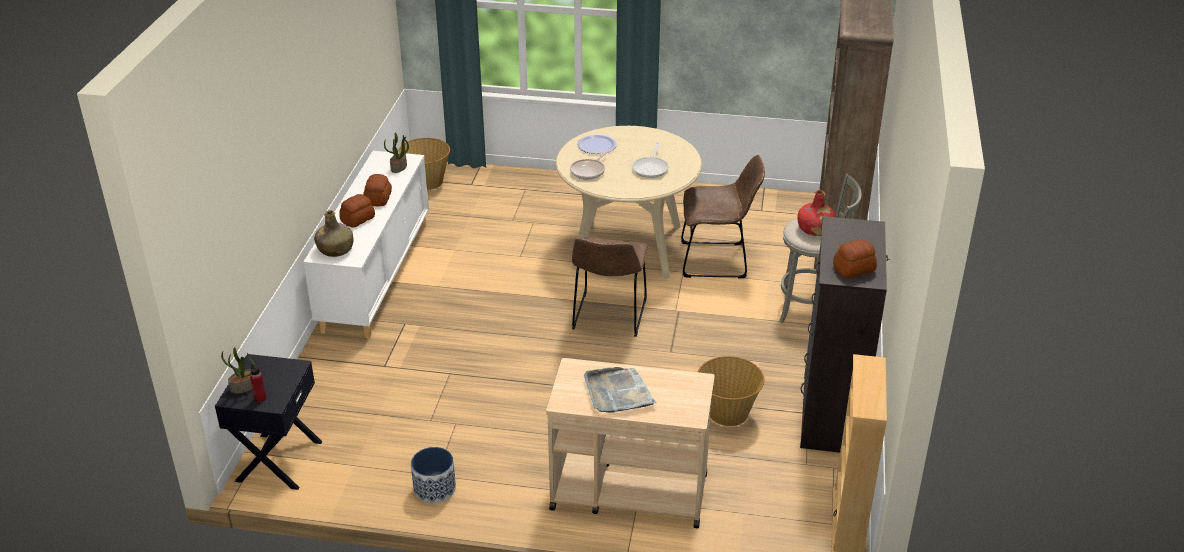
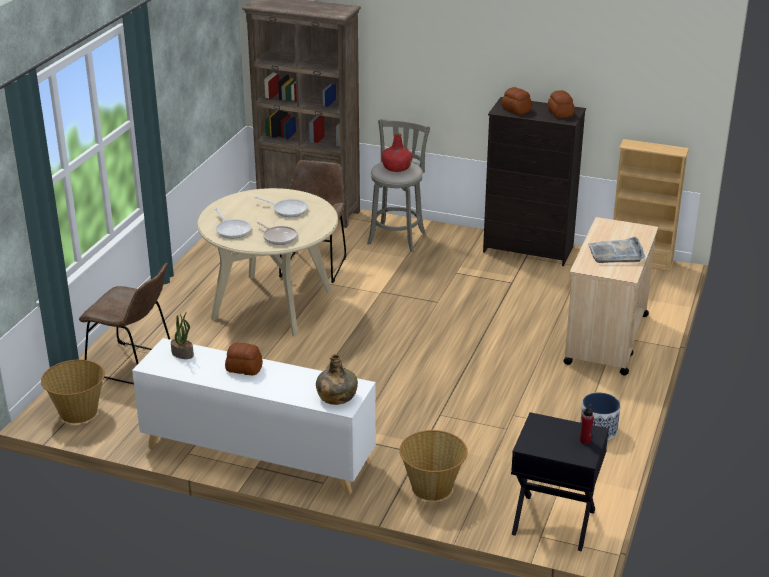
camera: 80 degrees left, 5 degrees down
potted plant [221,347,255,394] -> none
bread [339,194,375,228] -> bread moved to [502,87,532,115]
brown chair [572,237,648,337] -> brown chair moved to [79,263,170,384]
plate [577,134,617,154] -> frying pan [214,208,251,238]
basket [698,356,765,426] -> basket moved to [399,430,468,501]

